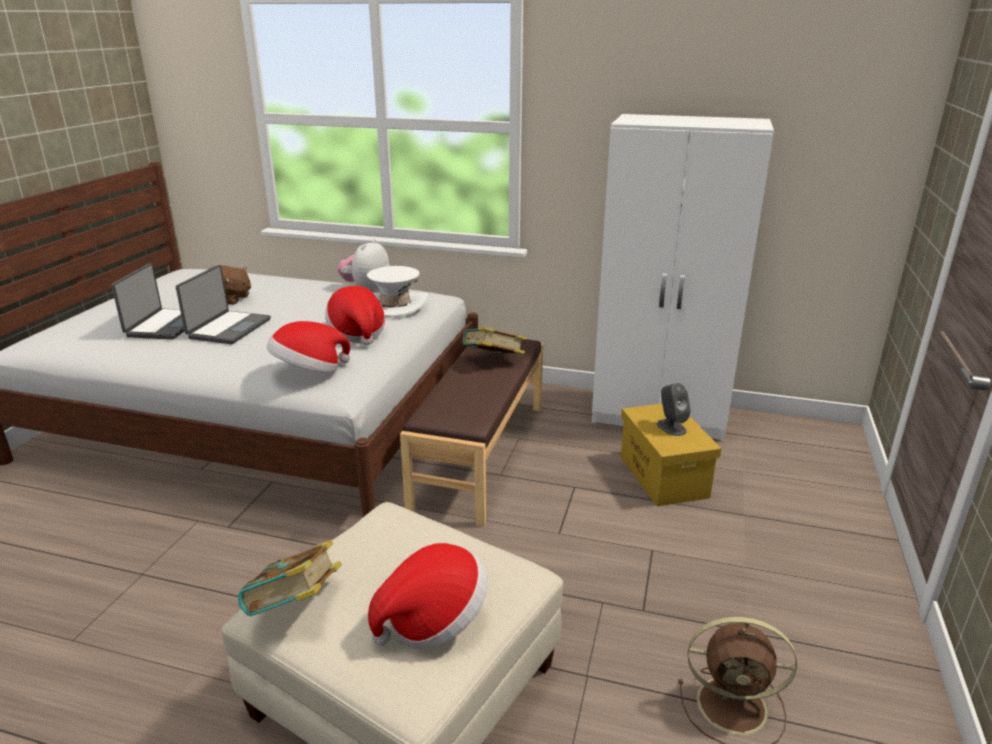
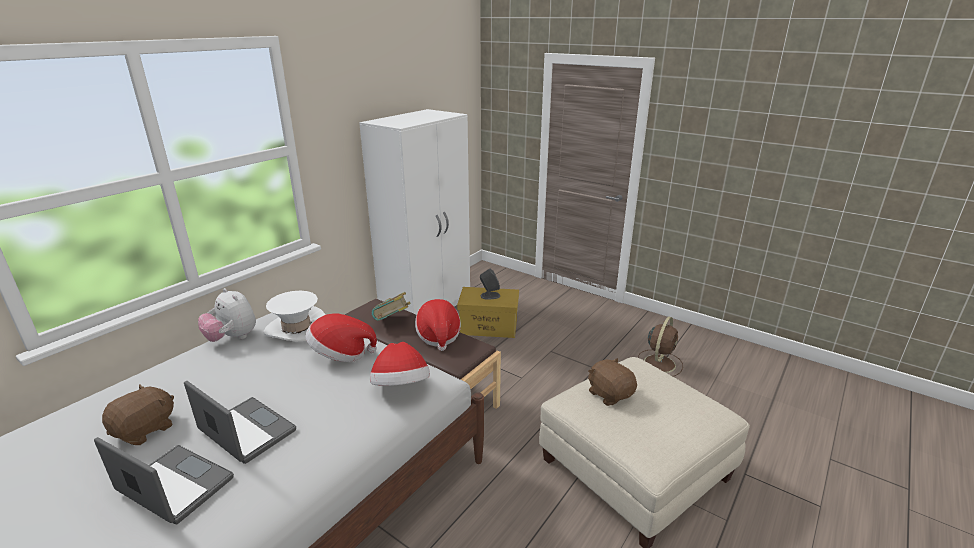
camera: 70 degrees left, 0 degrees up
book [238,540,342,616] -> none
hat [368,543,488,649] -> hat moved to [415,299,461,351]
none -> brown plush toy [588,358,637,406]

